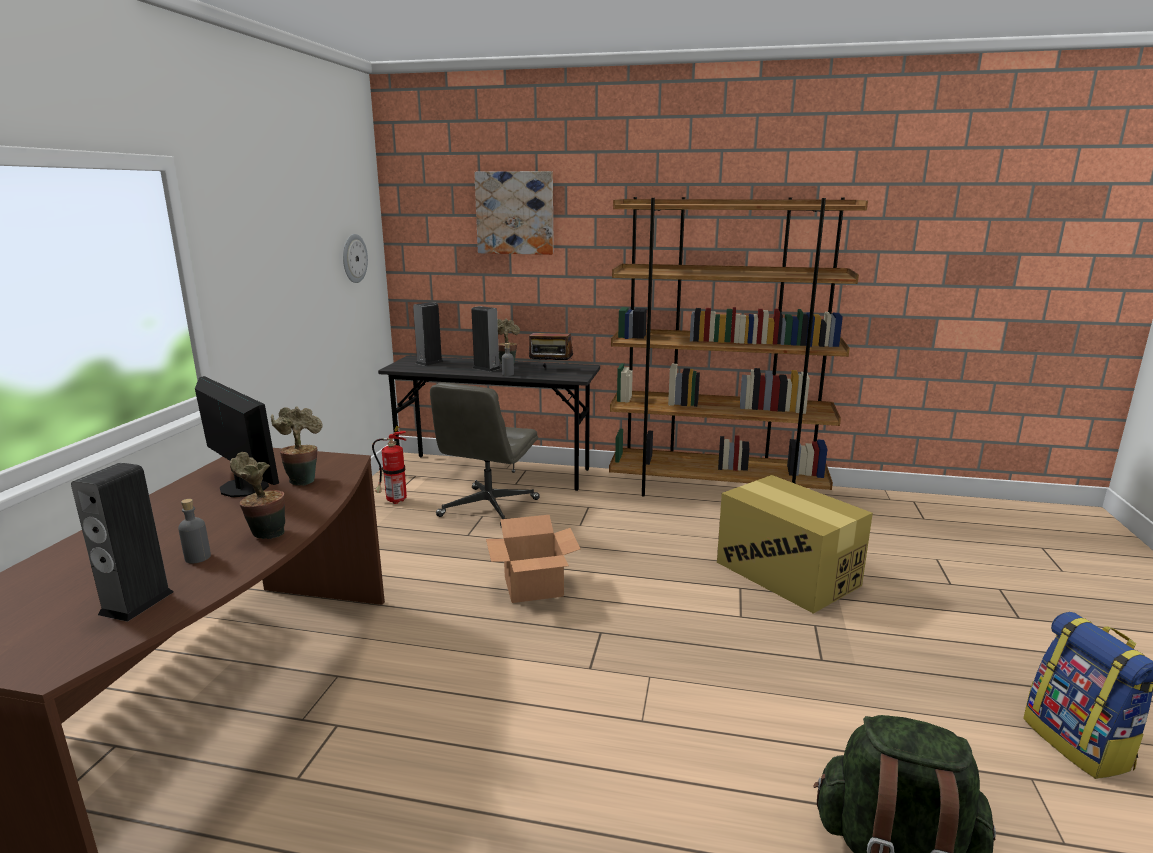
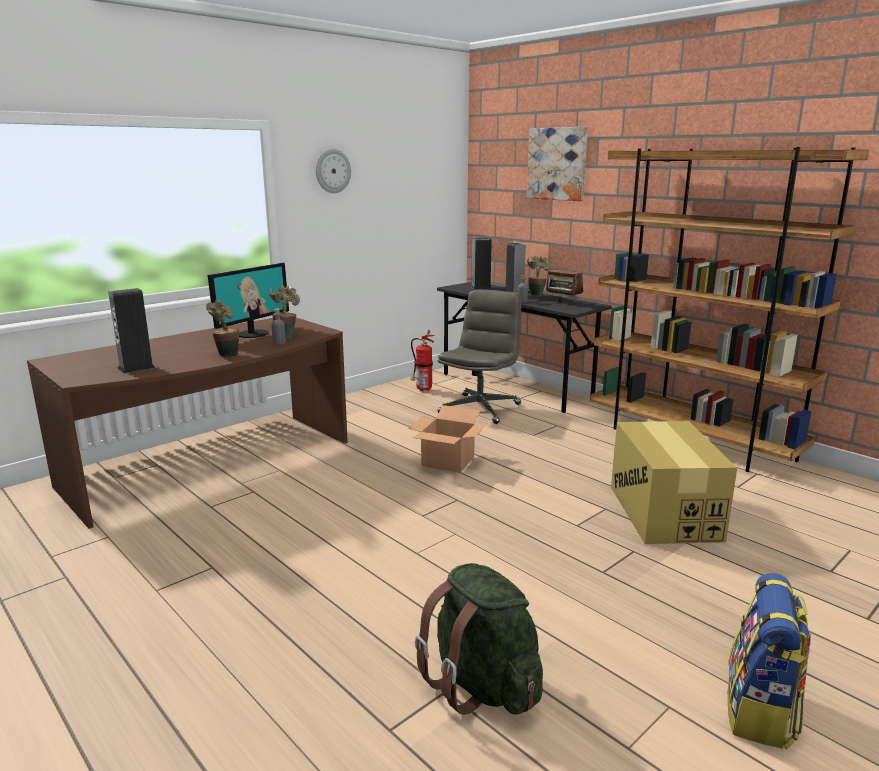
camera: 35 degrees right, 0 degrees up
grey bottle [178,499,211,563] -> grey bottle moved to [271,308,286,344]
monitor [195,376,279,497] -> monitor turned 45 degrees clockwise [208,263,289,338]
wall clock [343,234,368,283] -> wall clock moved to [316,149,351,193]
grey office chair [430,383,540,528] -> grey office chair turned 150 degrees clockwise [437,289,522,424]

